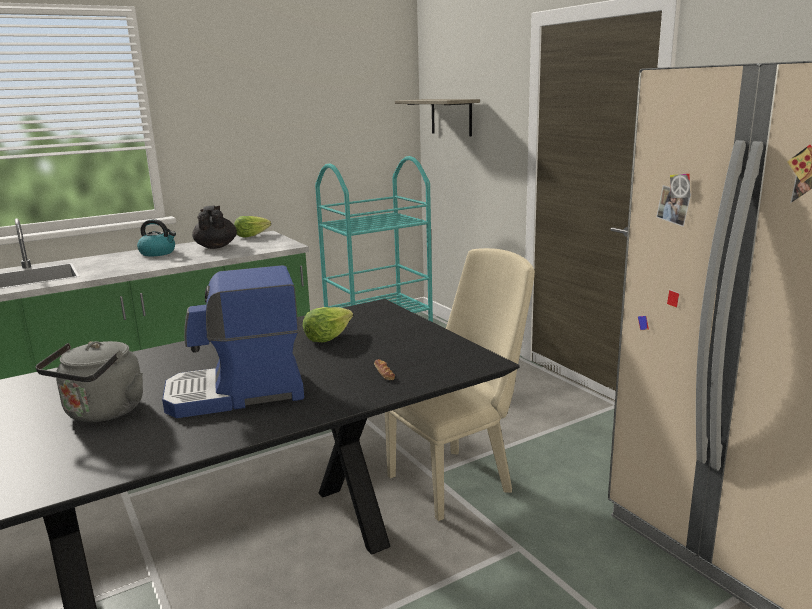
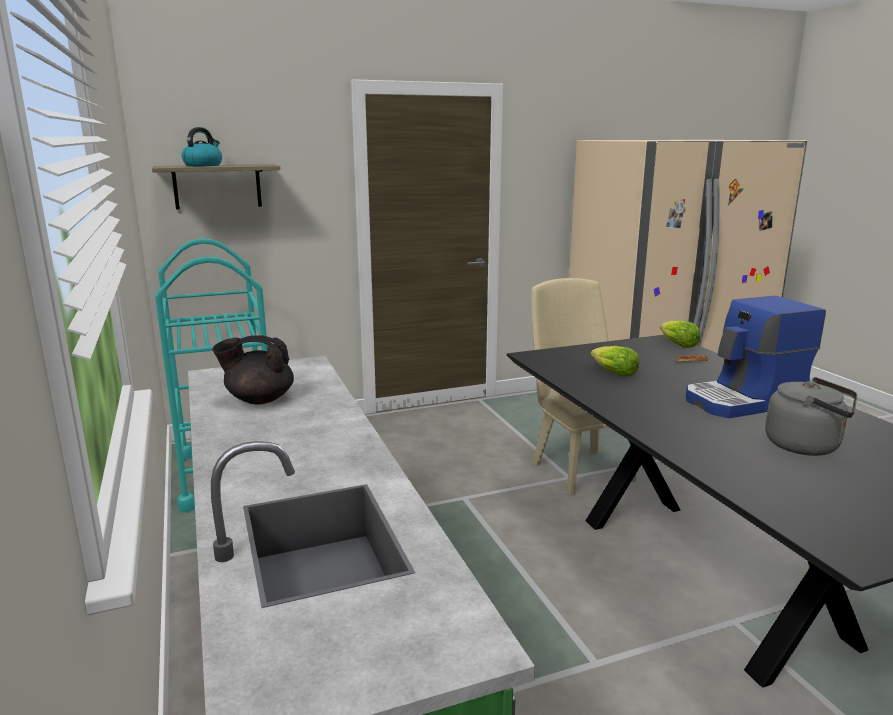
camera: 80 degrees left, 0 degrees up
kettle [137,219,176,256] -> kettle moved to [182,127,222,166]
coffee machine [162,265,304,418] -> coffee machine turned 75 degrees clockwise [686,296,826,418]
lettuce [234,216,271,238] -> lettuce moved to [660,320,700,348]

